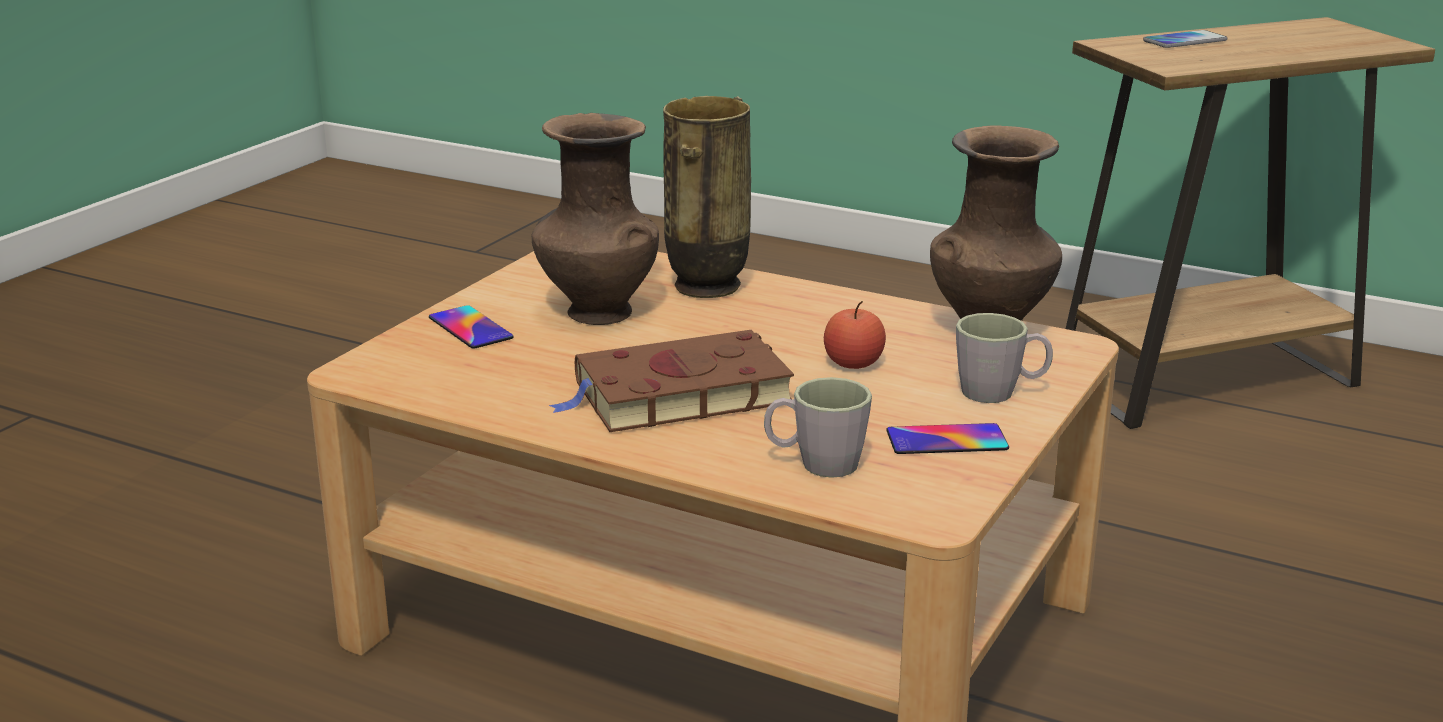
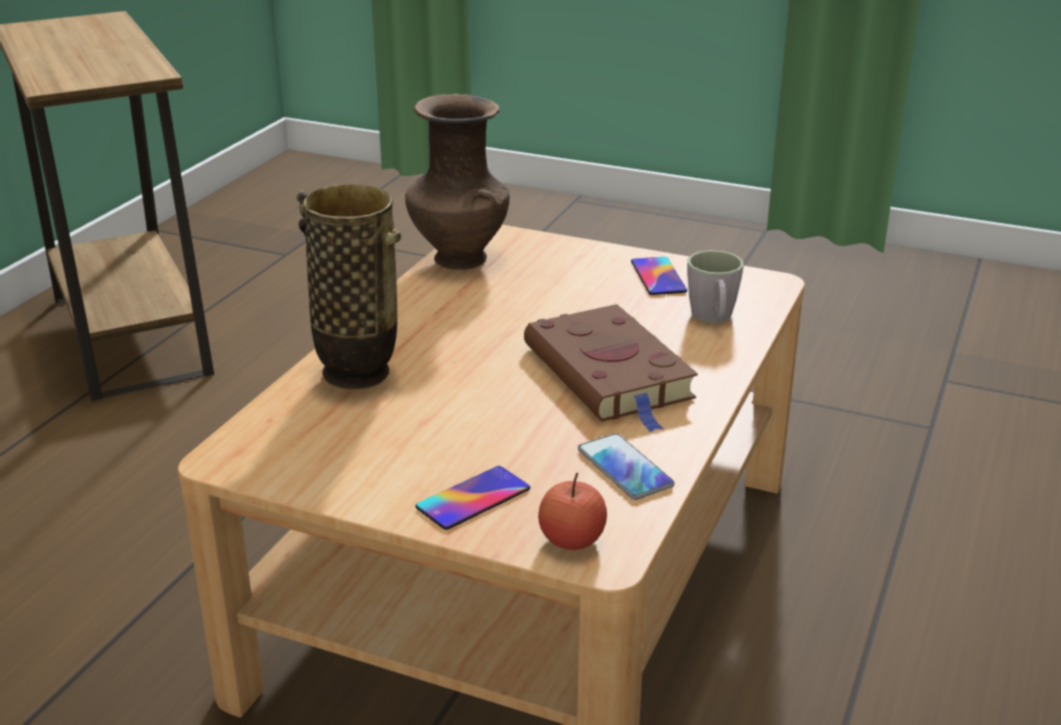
camera: 95 degrees left, 5 degrees up
brown vase [532,113,659,325] -> none
apple [824,301,886,369] -> apple moved to [538,473,607,550]
grey mug [956,313,1053,403] -> none
phone [1143,30,1227,48] -> phone moved to [578,434,675,500]

